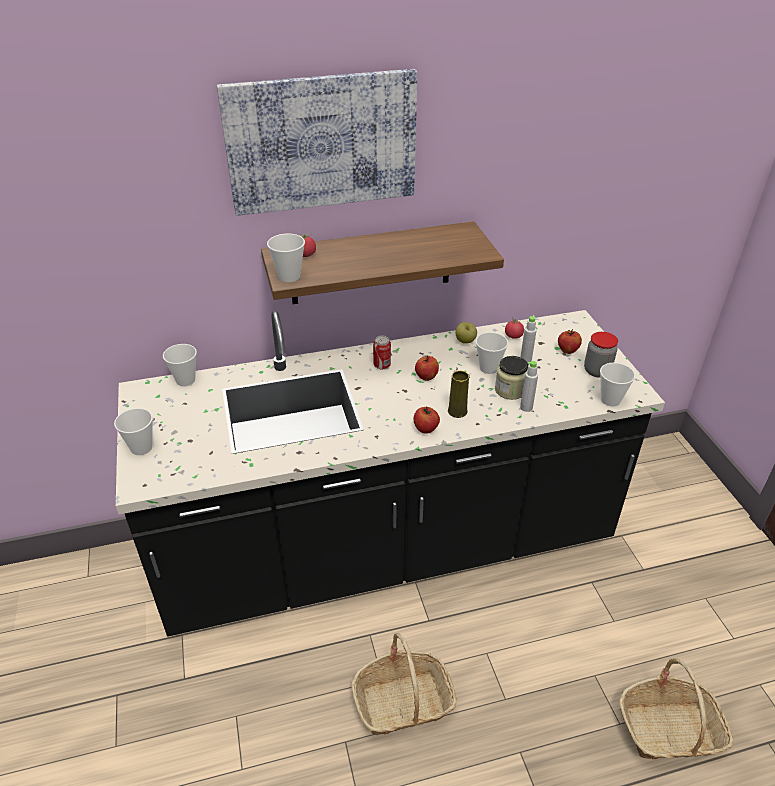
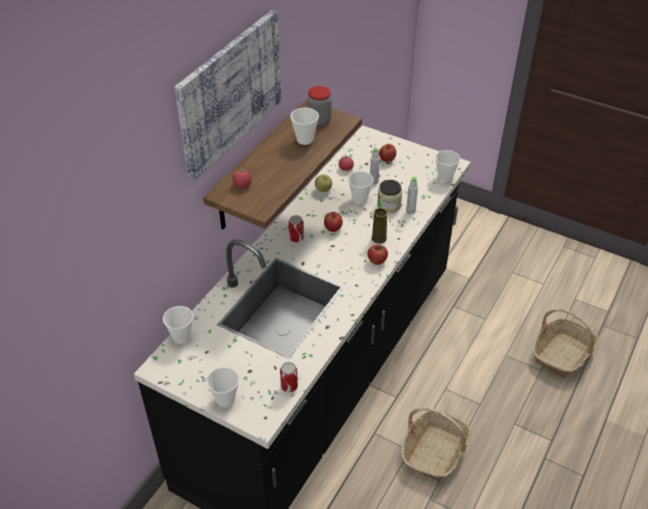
camera: 45 degrees left, 5 degrees up
cup [267,234,305,282] -> cup moved to [290,108,319,145]
jar [584,332,618,377] -> jar moved to [307,86,332,126]
none -> can [280,362,298,392]

